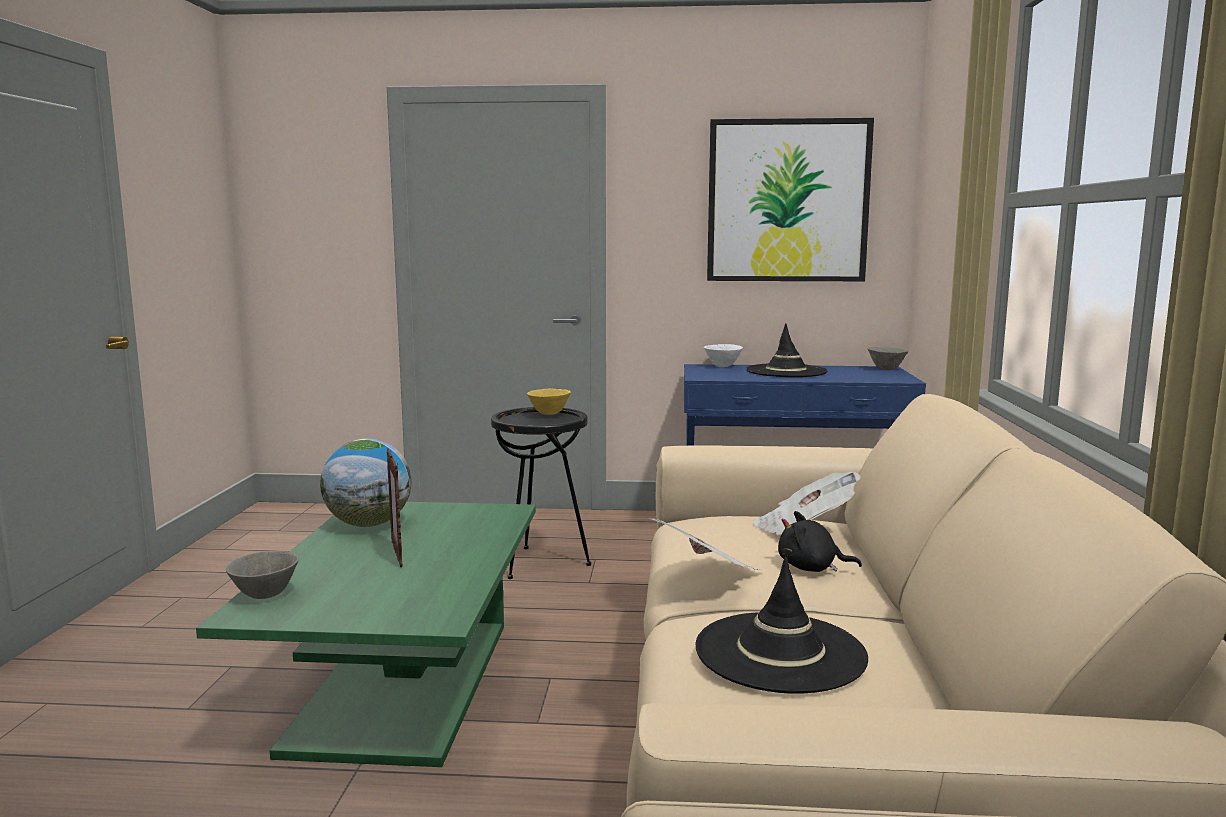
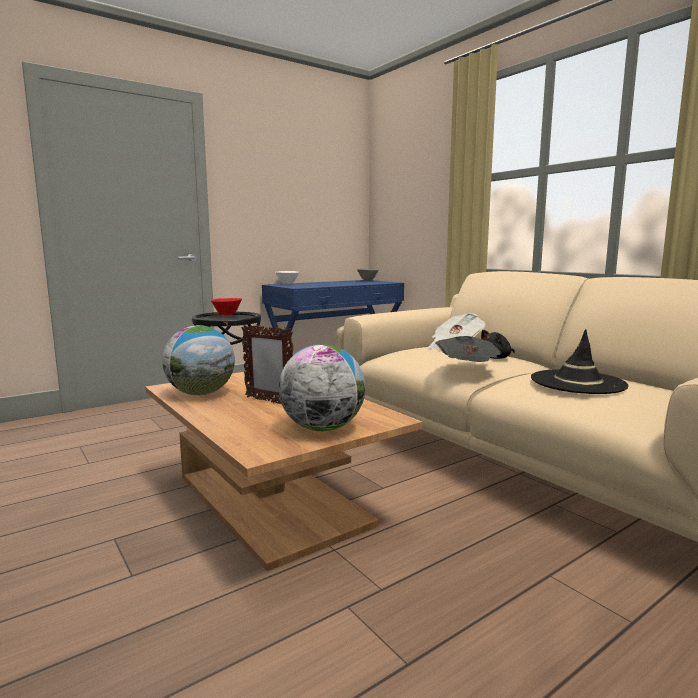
camera: 40 degrees left, 0 degrees up
green coffee table [196,502,536,767] -> brown coffee table [145,371,422,571]
grey bowl [226,551,299,599] -> none
yellow bowl [527,389,571,415] -> red bowl [211,298,242,315]
picture [707,118,874,281] -> none
black hat [746,323,827,377] -> none
none -> globe [279,344,365,431]

